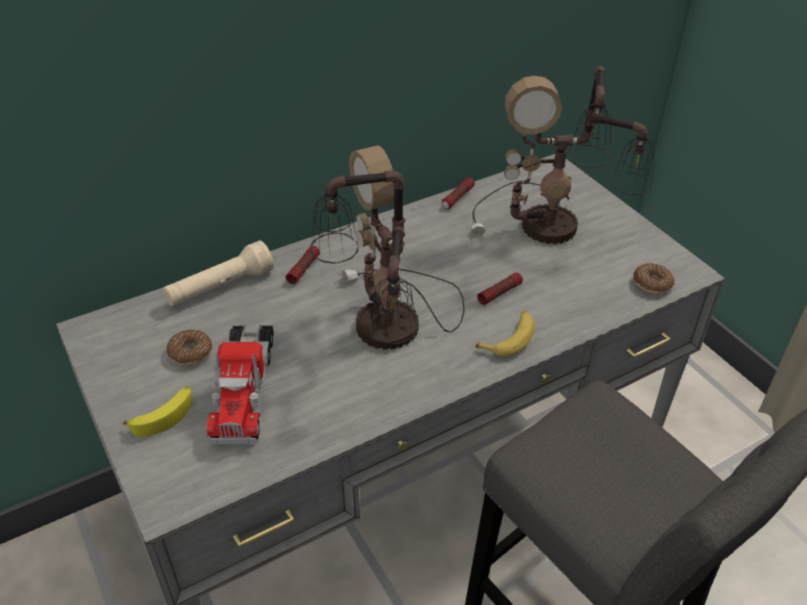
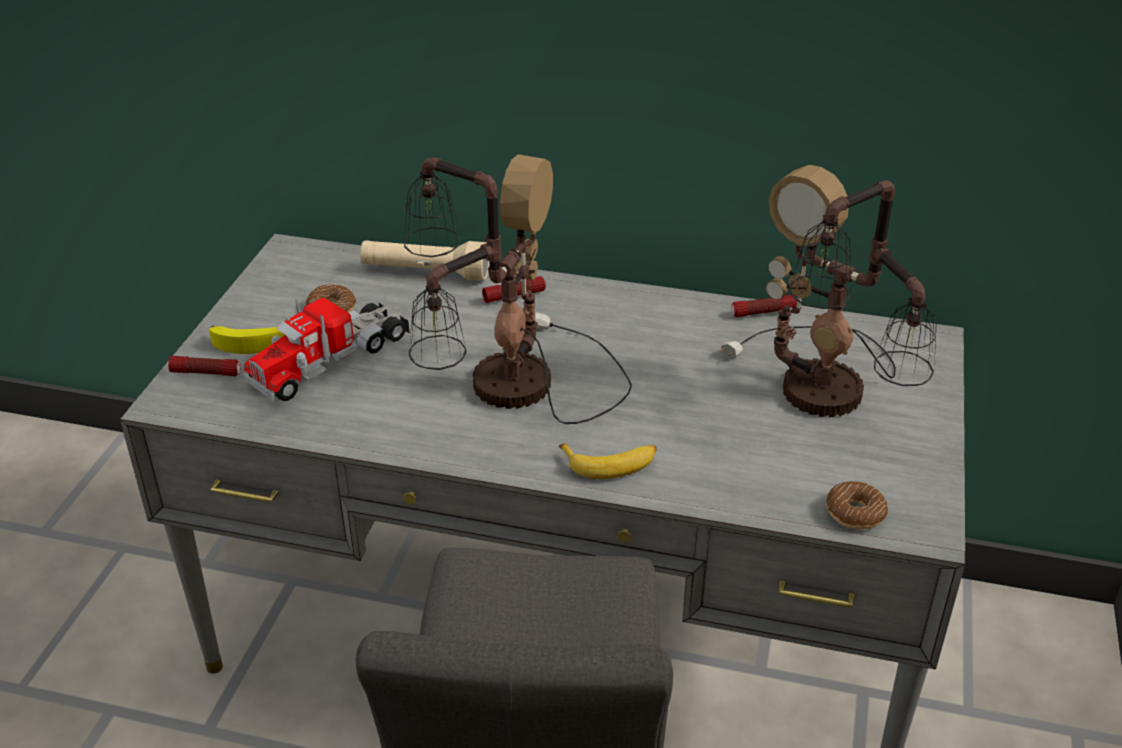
camera: 45 degrees right, 5 degrees down
flashlight [477,272,523,305] -> flashlight moved to [168,356,241,376]

